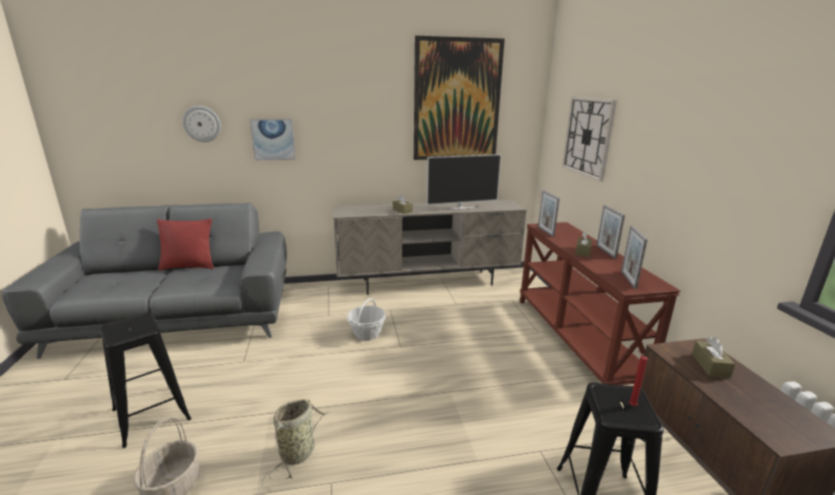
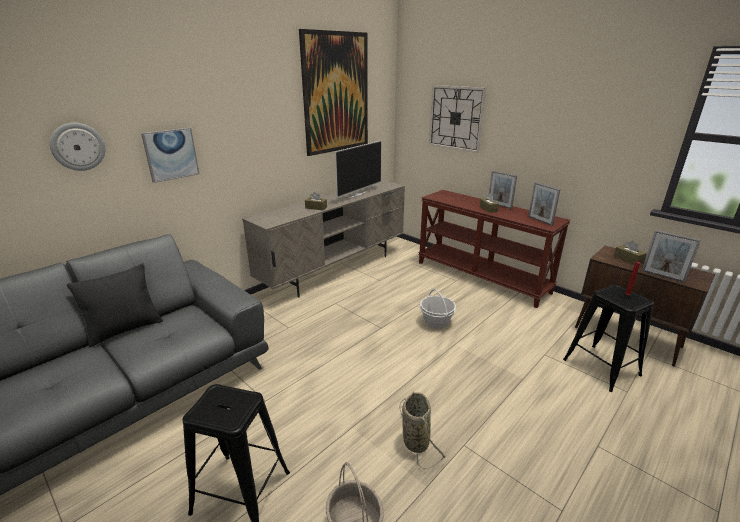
camera: 35 degrees left, 5 degrees up
red pillow [157,219,214,270] -> black pillow [67,263,163,347]
basket [347,298,386,340] -> basket moved to [420,289,456,329]
picture frame [538,190,560,237] -> picture frame moved to [642,230,701,283]

